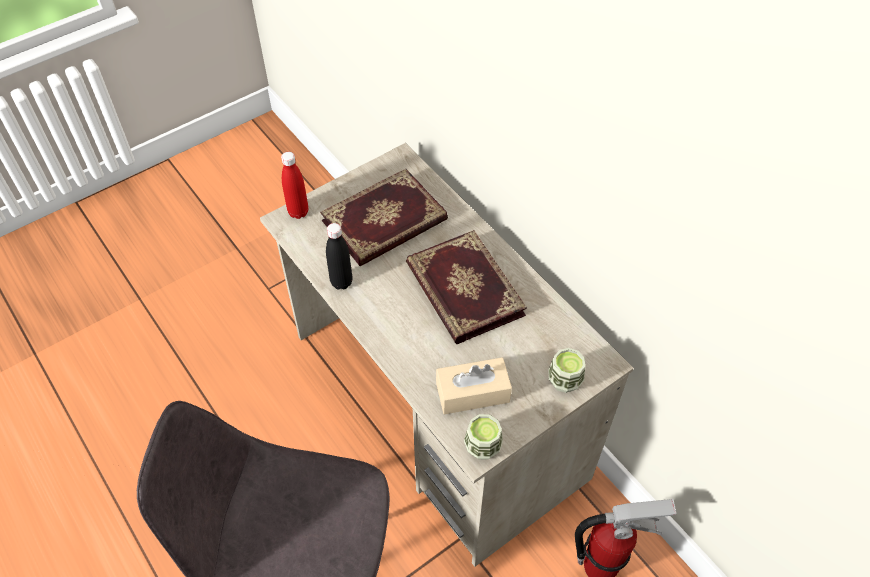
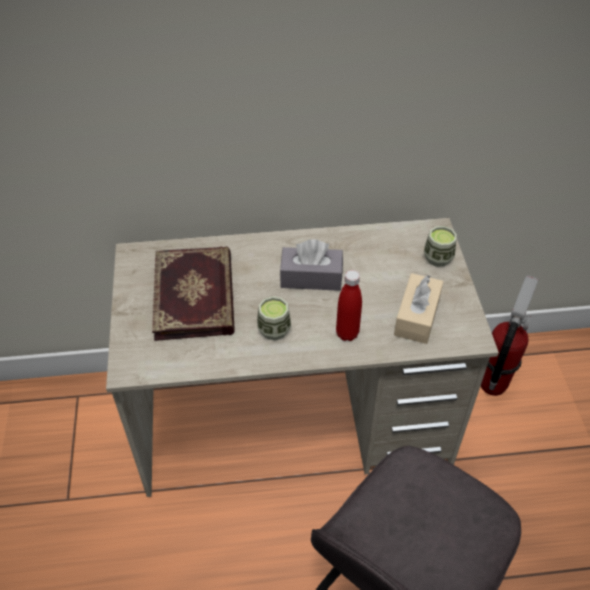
camera: 60 degrees left, 5 degrees down
red bottle [281,152,308,219] -> red bottle moved to [336,270,362,341]
black bottle [326,223,353,290] -> none
book [406,230,527,344] -> grey tissue box [280,239,343,291]
cup [464,414,503,459] -> cup moved to [257,296,291,340]

